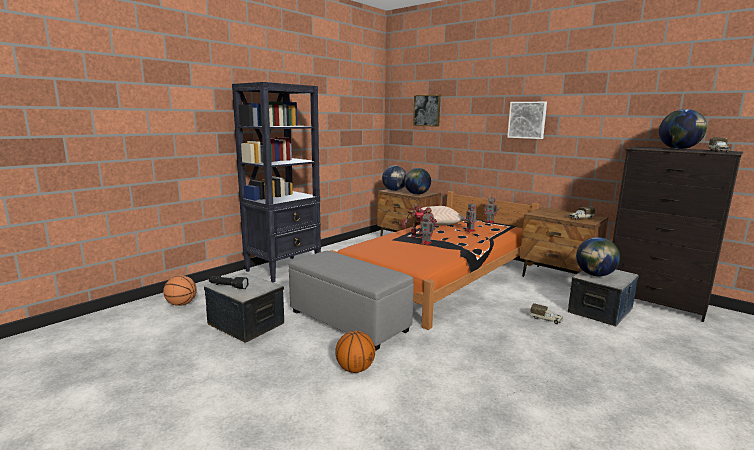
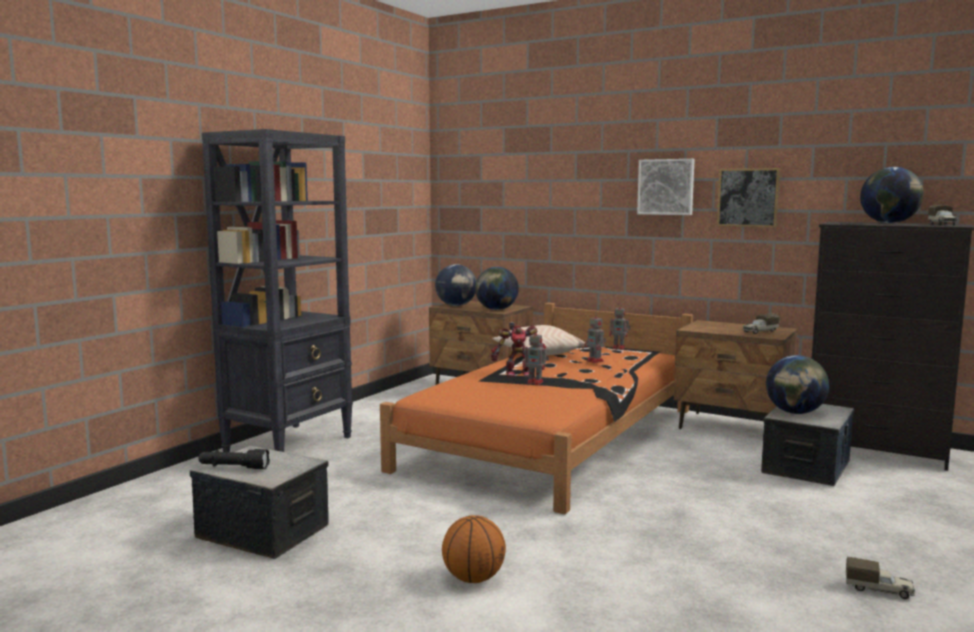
camera: 10 degrees left, 5 degrees down
basketball [163,275,197,306] -> none
grey ottoman [289,251,414,351] -> none
picture [413,95,441,127] -> picture moved to [717,168,780,227]
toy truck [530,303,563,324] -> toy truck moved to [846,557,915,599]

